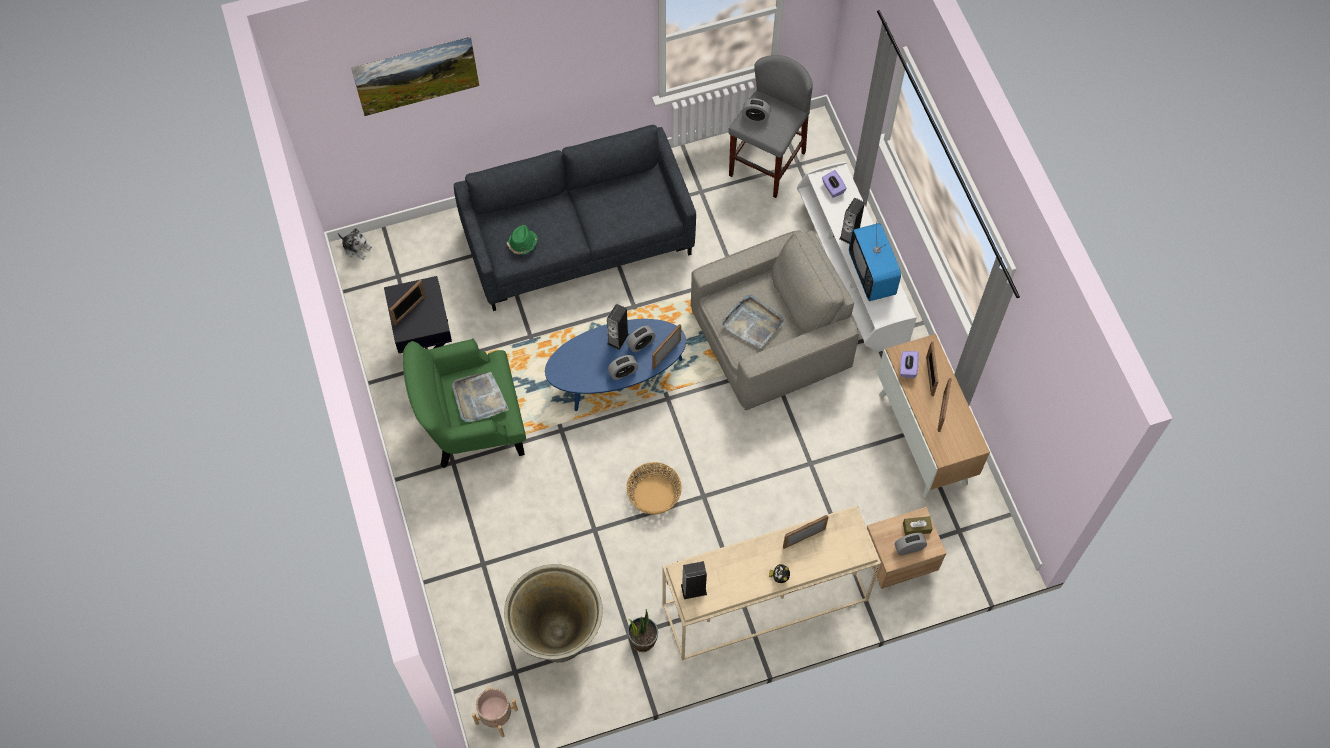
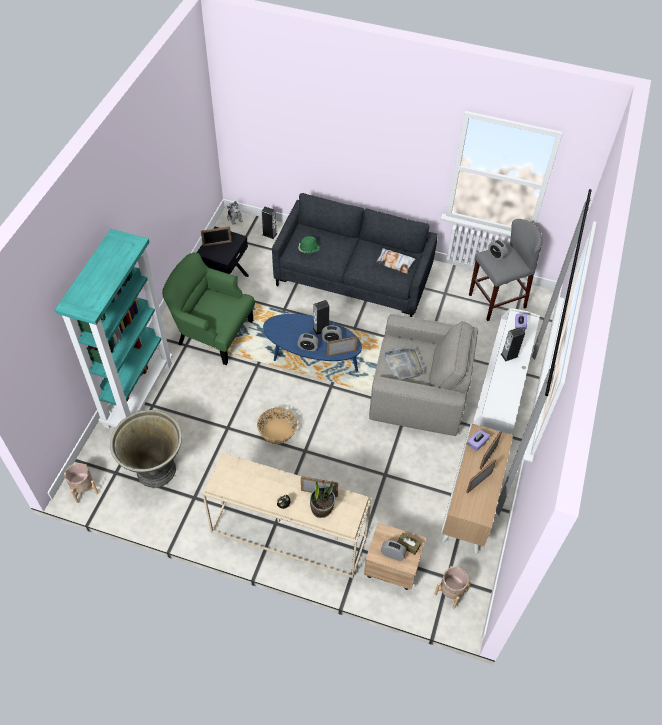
camera: 35 degrees right, 10 degrees down
picture [351,37,479,116] -> none
grey tray [452,372,509,422] -> none
potted plant [628,609,658,652] -> potted plant moved to [310,479,335,518]
speaker [681,561,707,599] -> speaker moved to [262,207,277,239]
television [849,223,901,301] -> none
none -> turquoise bookcase [55,229,173,429]
none -> pillow [376,248,416,274]
none -> beige planter [434,566,471,609]

